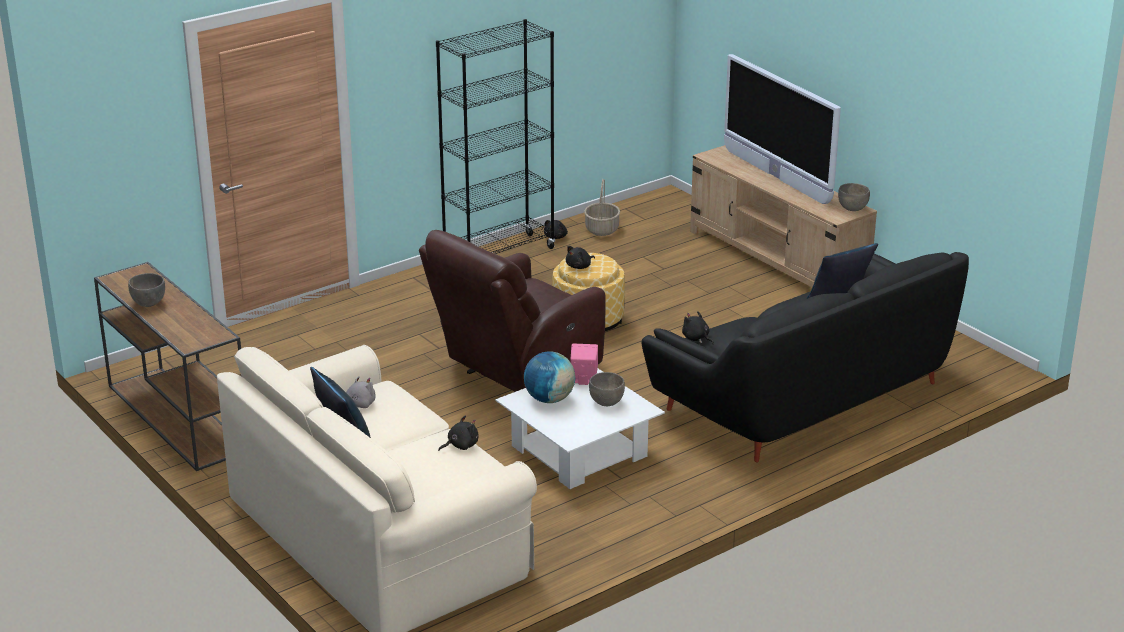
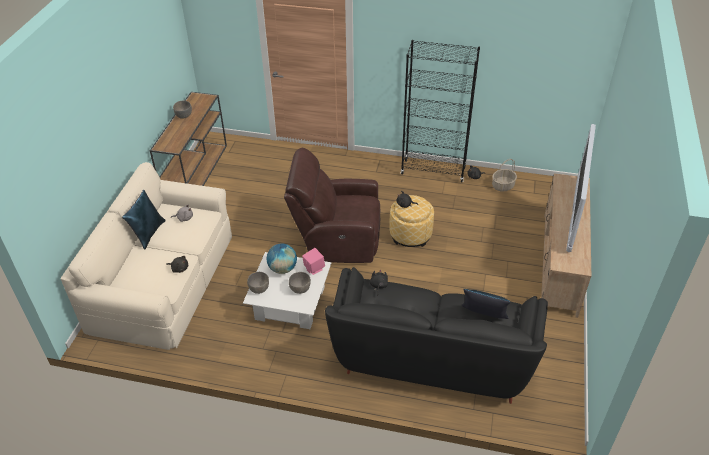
camera: 50 degrees right, 15 degrees up
grey bowl [838,183,870,211] -> grey bowl moved to [247,272,269,294]

